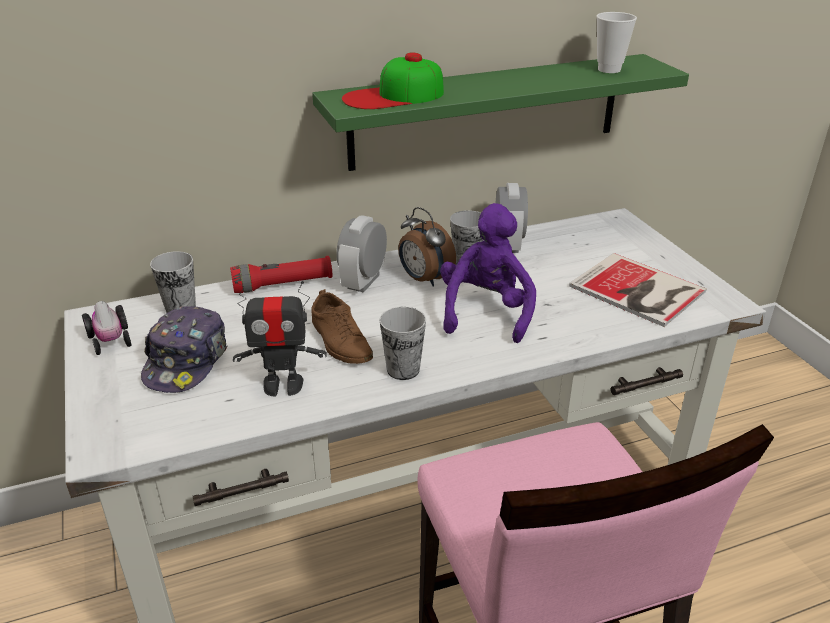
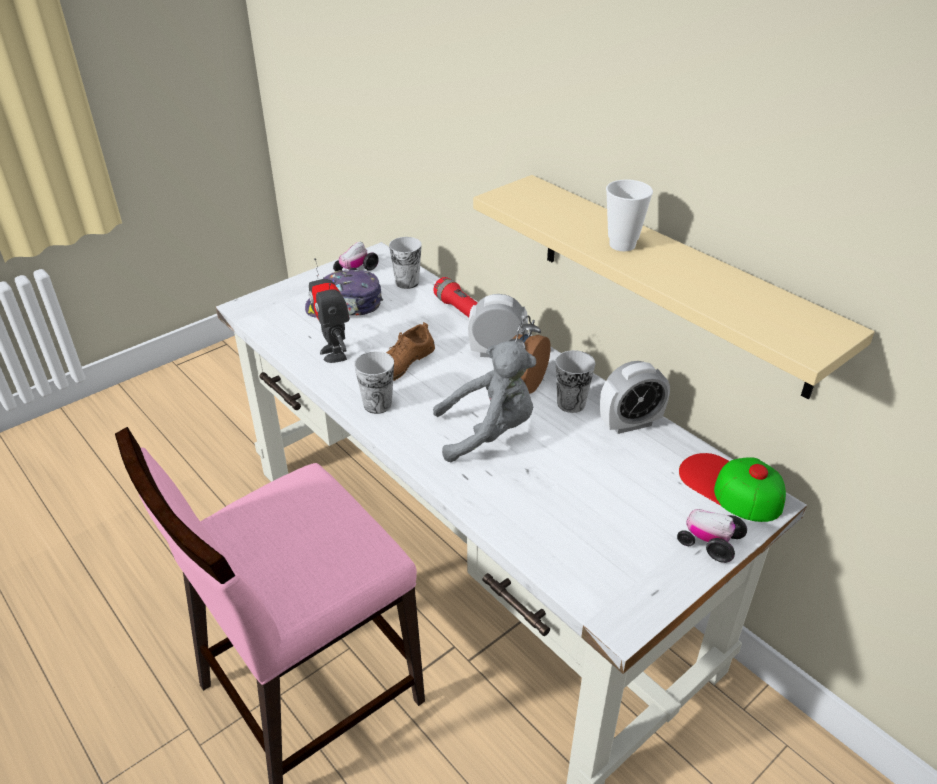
camera: 70 degrees right, 5 degrees up
green shelf [312,54,689,171] -> beige shelf [473,175,875,399]
cap [342,53,444,109] -> cap moved to [679,453,786,522]
purple plush toy [440,203,536,343] -> grey plush toy [433,341,536,462]
book [569,253,707,327] -> none
cup [596,12,637,73] -> cup moved to [606,179,653,251]
none -> toy car [677,509,747,563]

